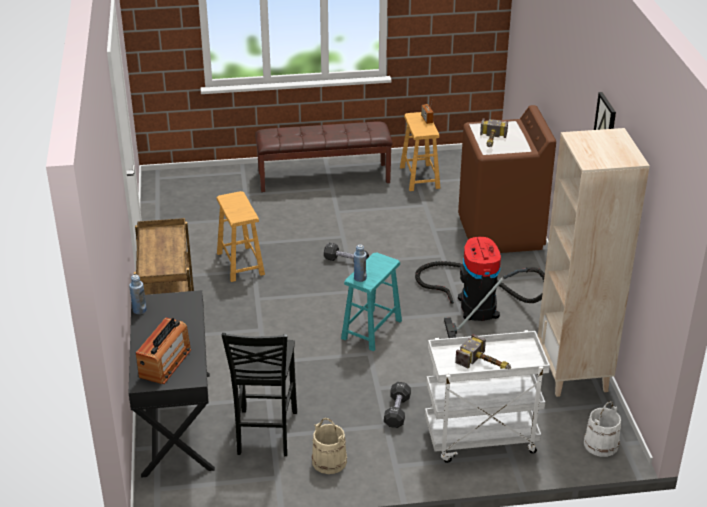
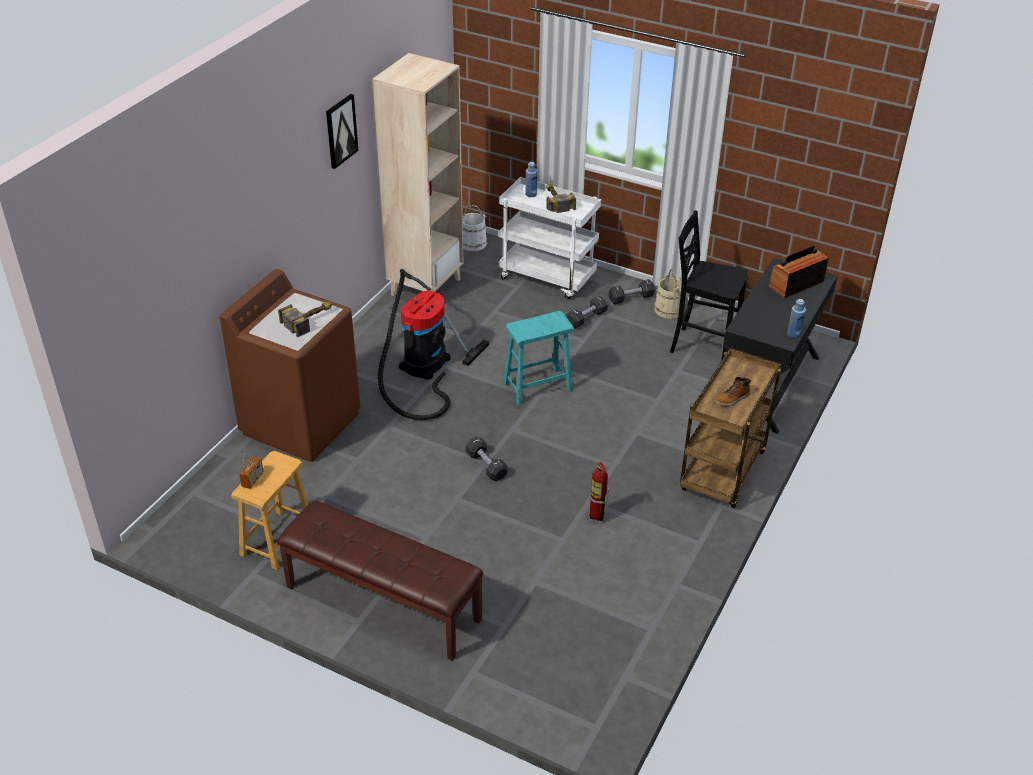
camera: 145 degrees left, 5 degrees up
brown stool [217,191,265,282] -> fire extinguisher [587,462,609,524]
black chair [222,333,297,456] -> black chair turned 105 degrees counterclockwise [670,210,748,361]
blue bottle [354,244,367,282] -> blue bottle moved to [525,162,538,197]
none -> black dumbbell [609,279,655,304]
none -> boot [715,377,751,406]

